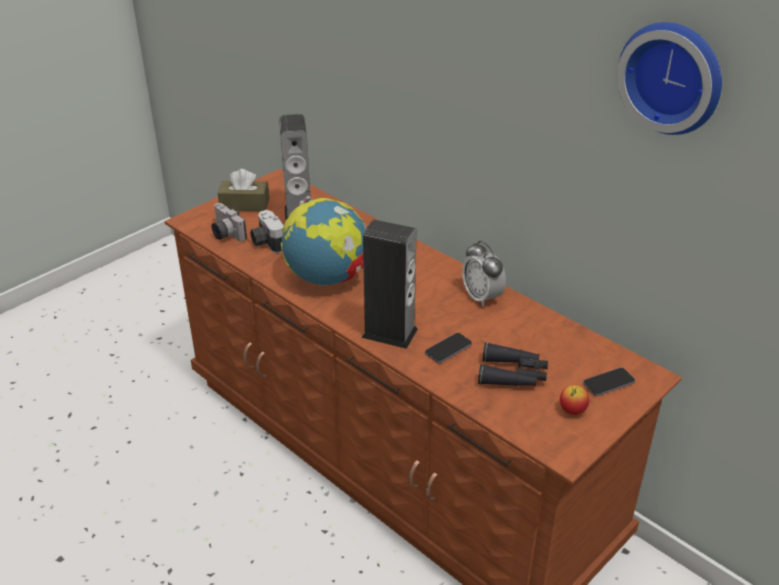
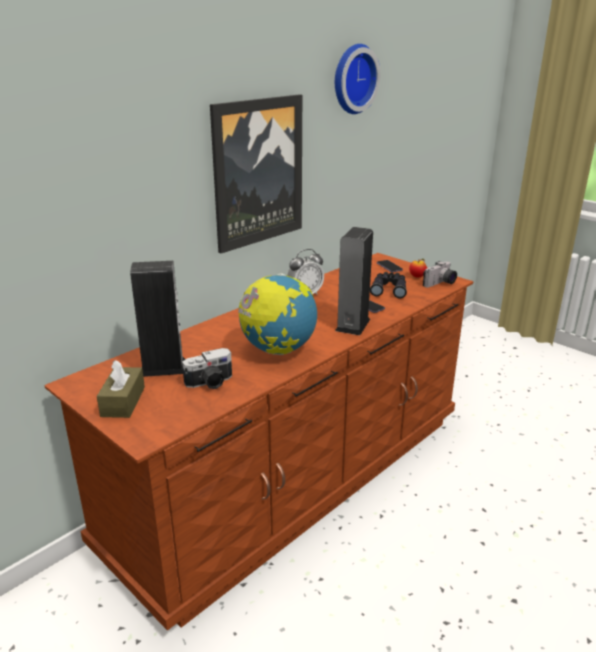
camera: 90 degrees left, 10 degrees down
camera [212,203,247,241] -> camera moved to [423,261,457,288]
none -> picture [210,94,302,253]

